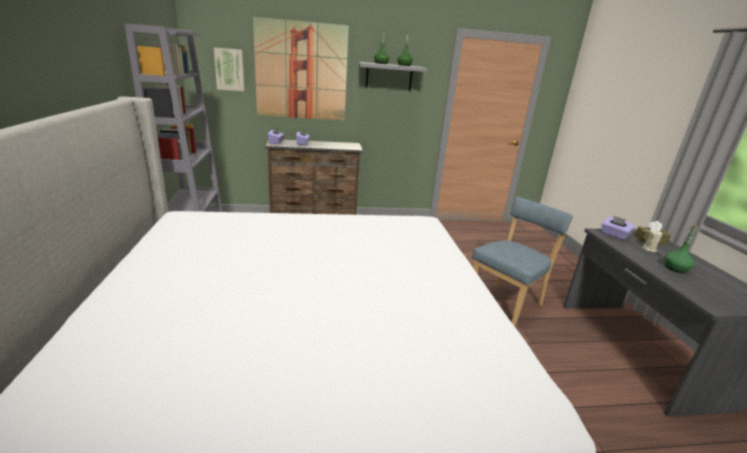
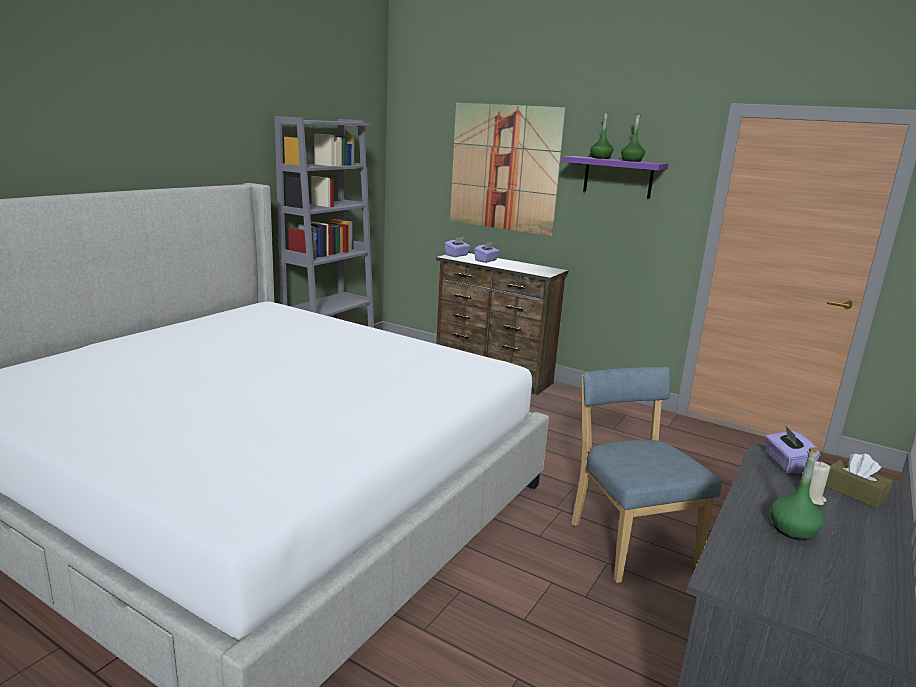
camera: 40 degrees right, 5 degrees down
picture [214,47,245,91] -> none
grey shelf [358,62,427,90] -> purple shelf [562,156,669,199]
blue chair [472,197,573,326] -> blue chair turned 105 degrees counterclockwise [571,367,722,583]

